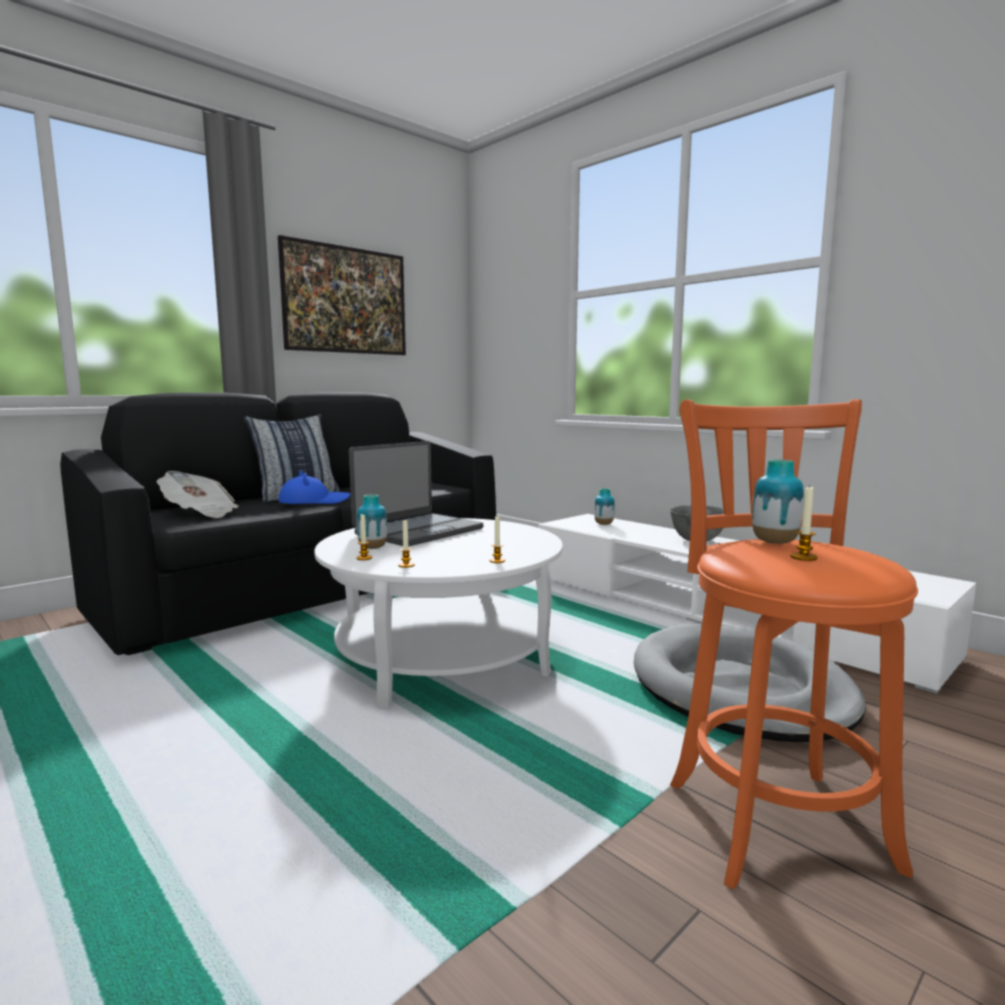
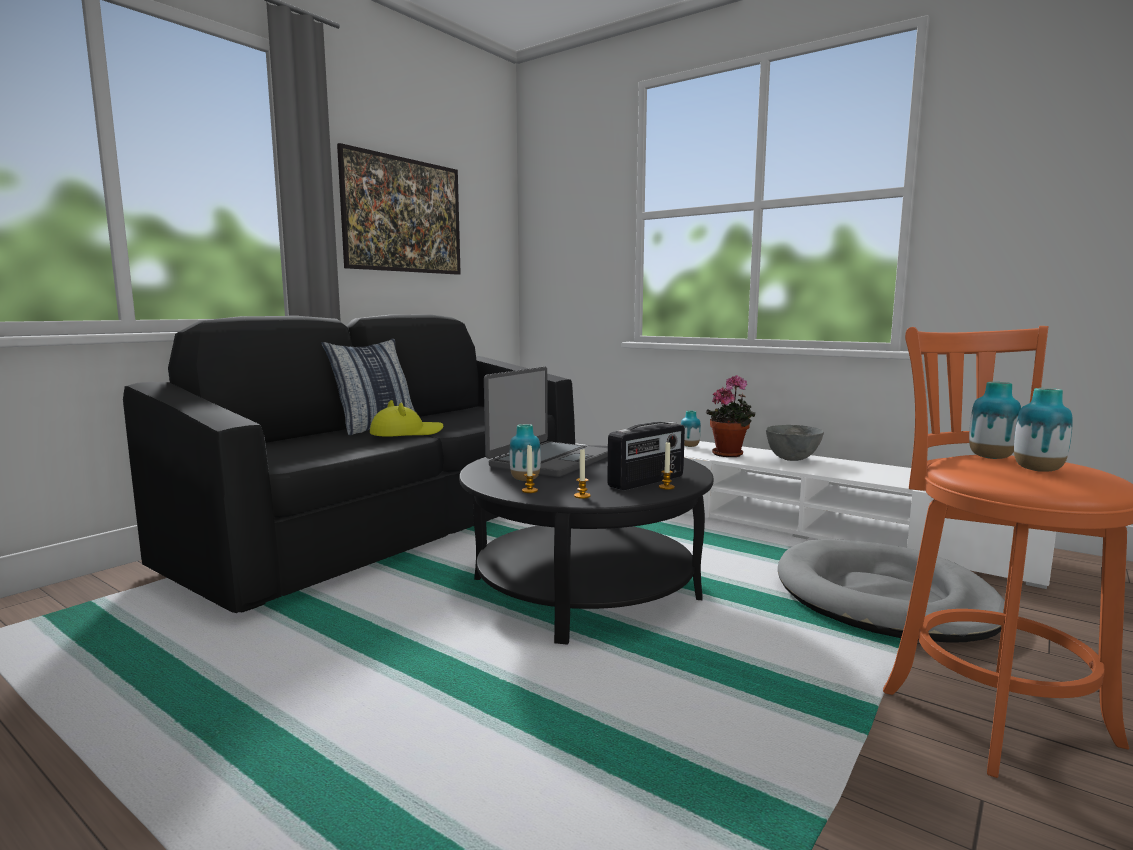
camera: 10 degrees left, 0 degrees up
newspaper [157,471,239,518] -> none
blue hat [279,470,350,504] -> yellow hat [370,400,443,437]
white coffee table [314,518,563,708] -> black coffee table [459,445,714,645]
candle [790,486,818,561] -> vase [1014,388,1073,472]
none -> radio [607,422,685,490]
none -> potted plant [706,375,755,457]

